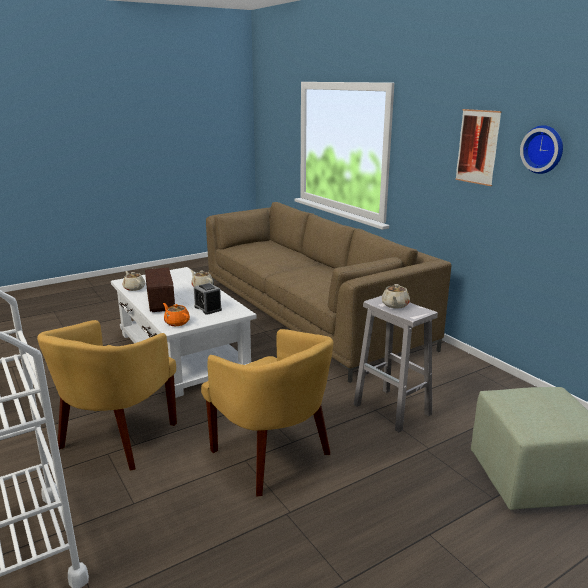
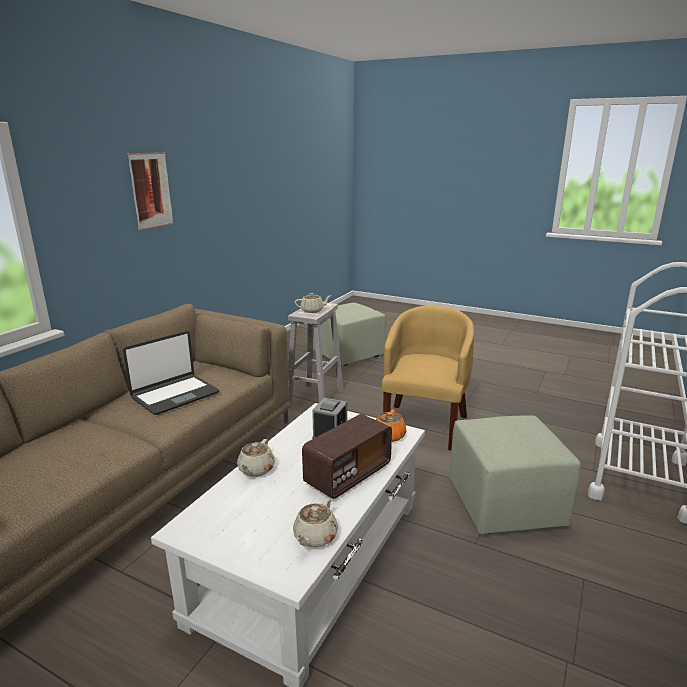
camera: 120 degrees left, 0 degrees up
yellow armchair [37,320,177,471] -> green ottoman [449,415,581,534]
wall clock [520,125,563,174] -> none
none -> laptop [123,331,219,415]

